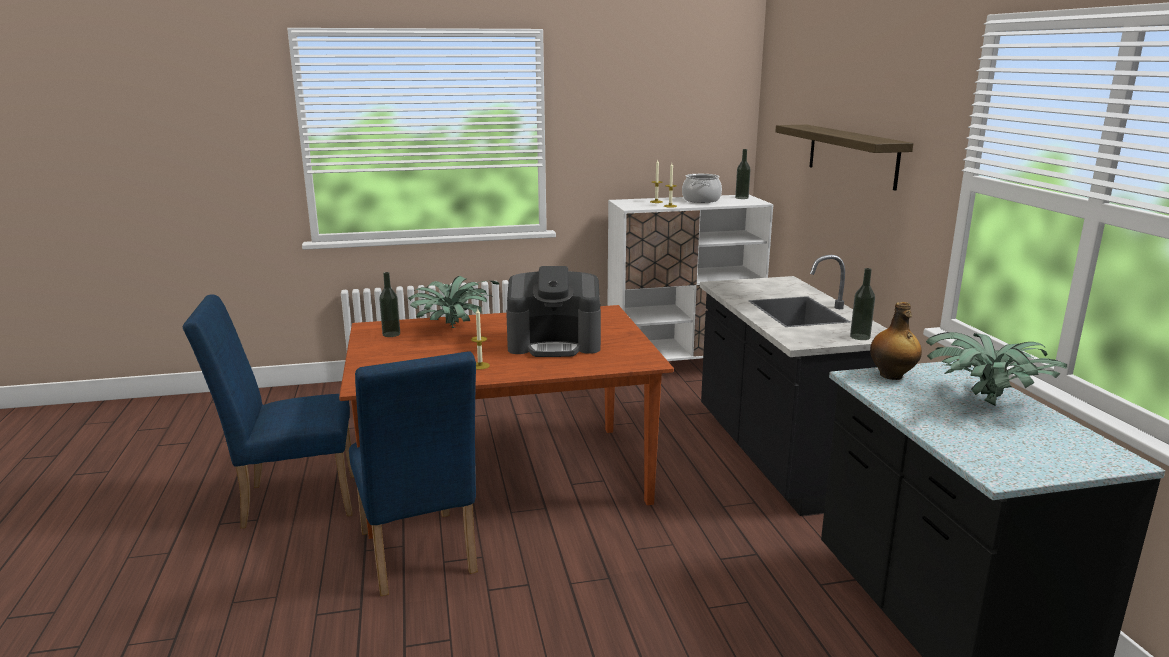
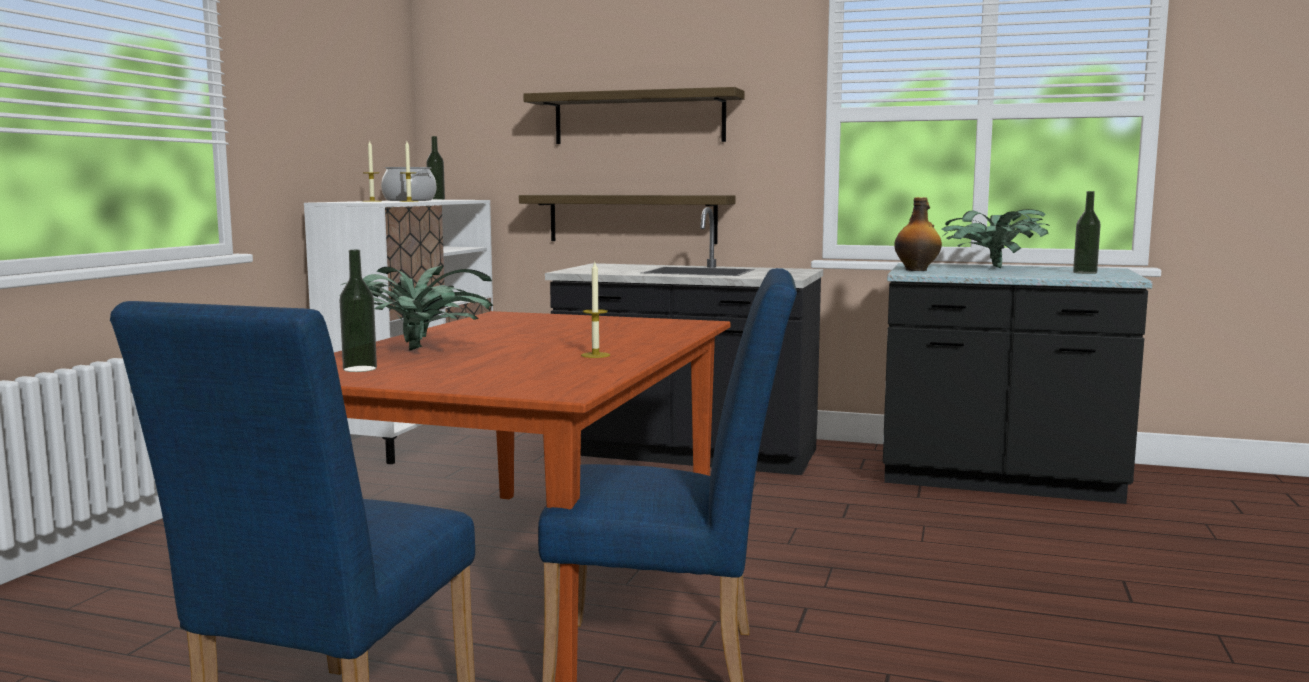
camera: 60 degrees left, 10 degrees down
coffee machine [506,266,601,357] -> none
bottle [850,268,875,340] -> bottle moved to [1073,191,1101,274]
none -> shelf [519,195,736,244]

